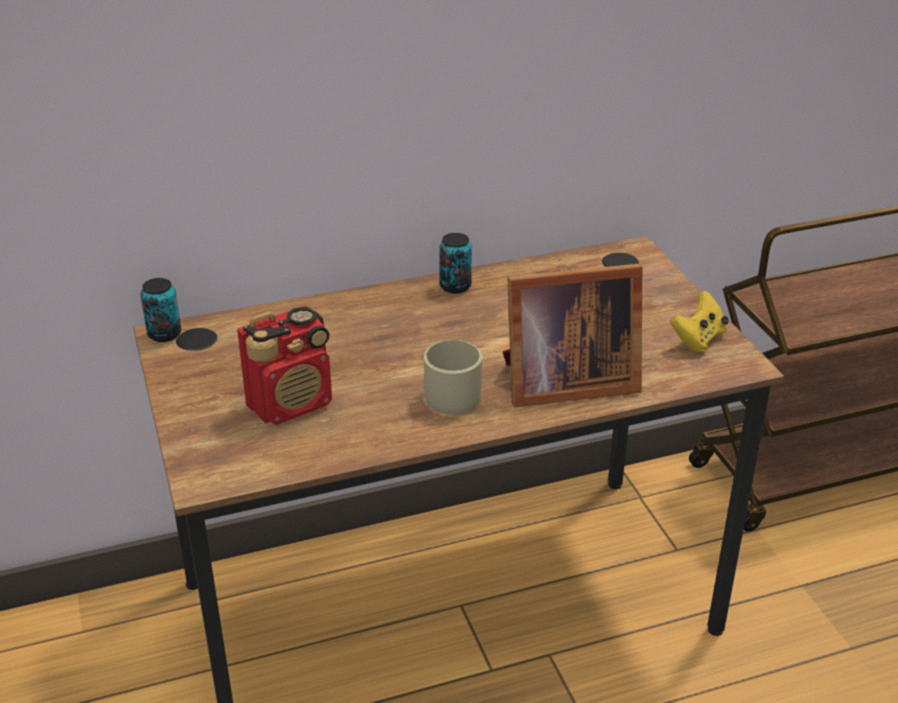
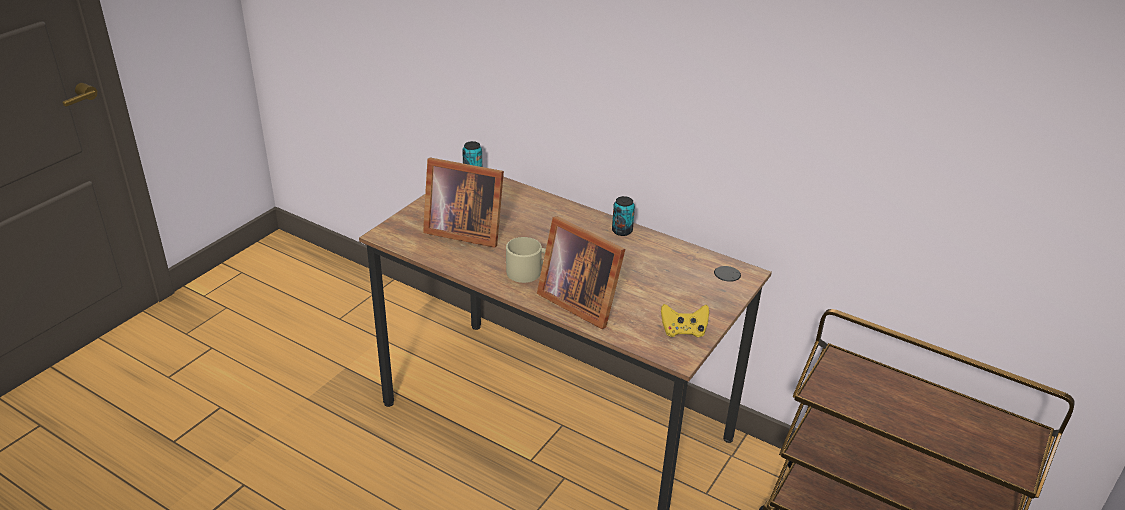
camera: 50 degrees right, 0 degrees up
radio [237,306,332,425] -> picture frame [423,157,504,248]

